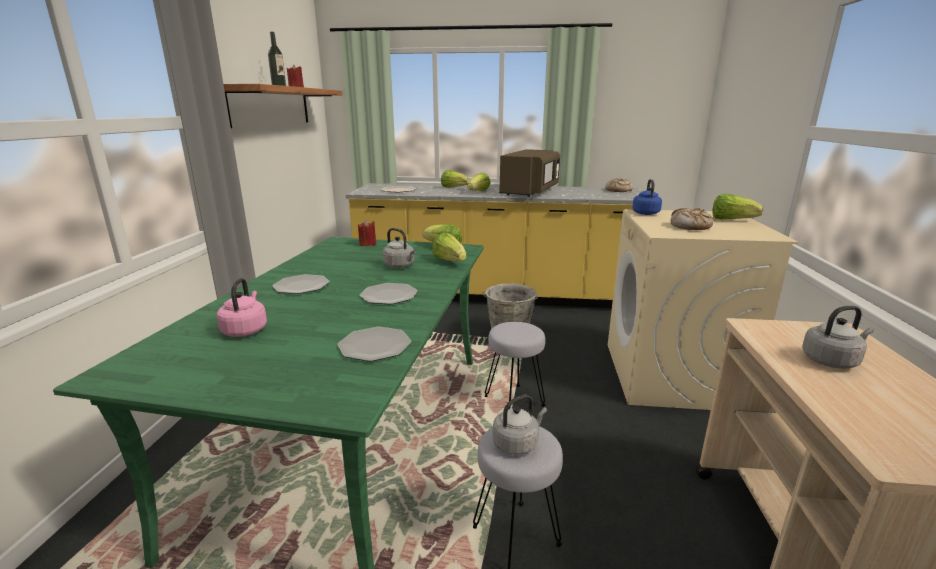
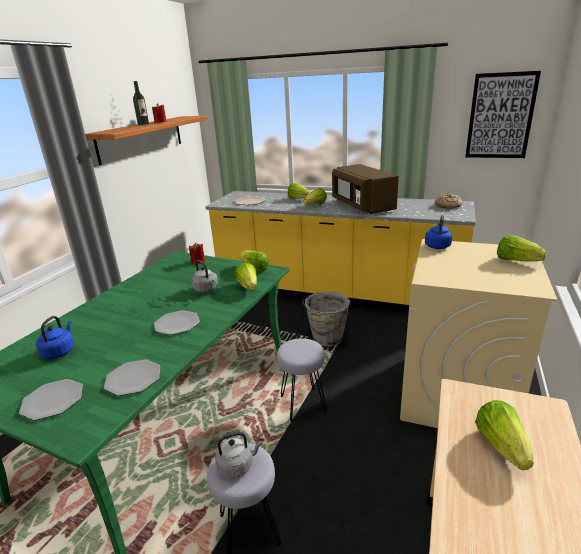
camera: 15 degrees right, 5 degrees up
pink kettle [217,278,267,337] -> blue kettle [36,316,74,359]
plate [272,274,330,294] -> plate moved to [19,379,83,420]
brown microwave [499,149,560,197] -> brown microwave turned 120 degrees clockwise [332,164,399,214]
bread [670,208,713,230] -> none
grey kettle [802,306,874,369] -> lettuce [475,400,534,470]
none -> picture [465,71,541,158]

